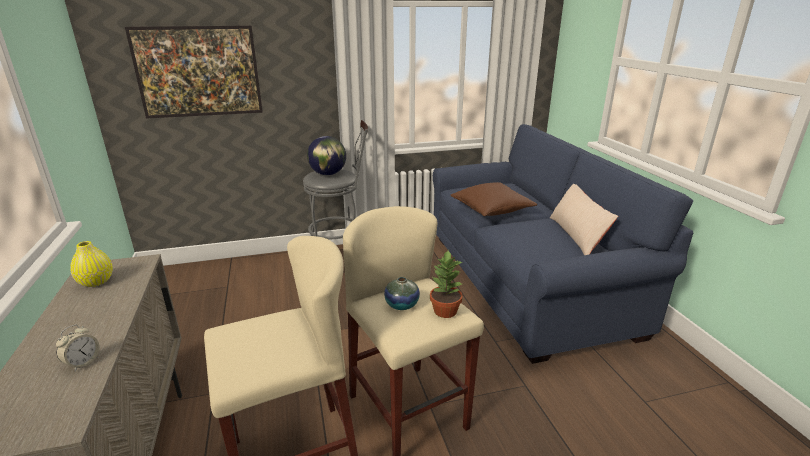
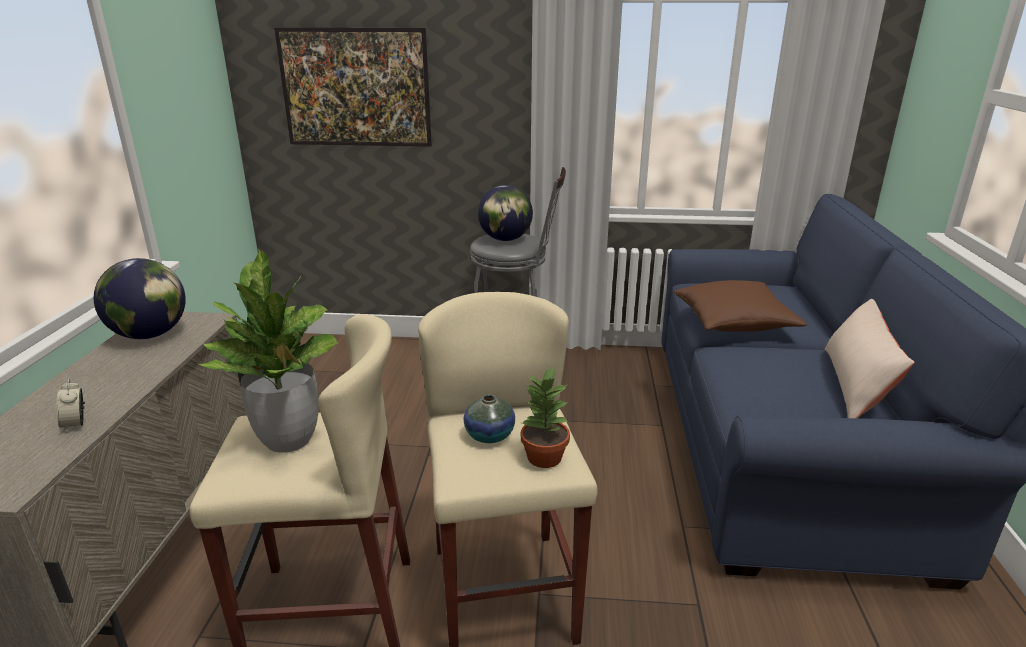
camera: 20 degrees right, 0 degrees up
alarm clock [56,325,100,371] -> alarm clock turned 105 degrees clockwise [57,378,85,433]
yellow vase [70,241,113,287] -> globe [94,258,186,339]
none -> potted plant [199,249,338,453]

